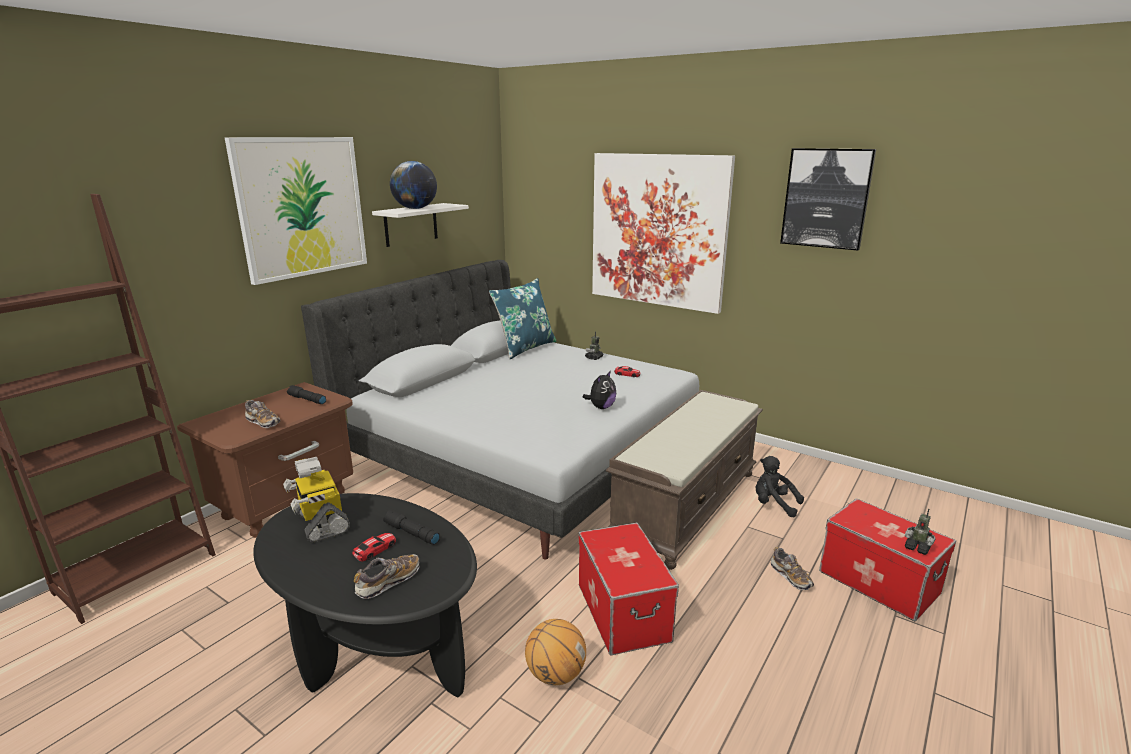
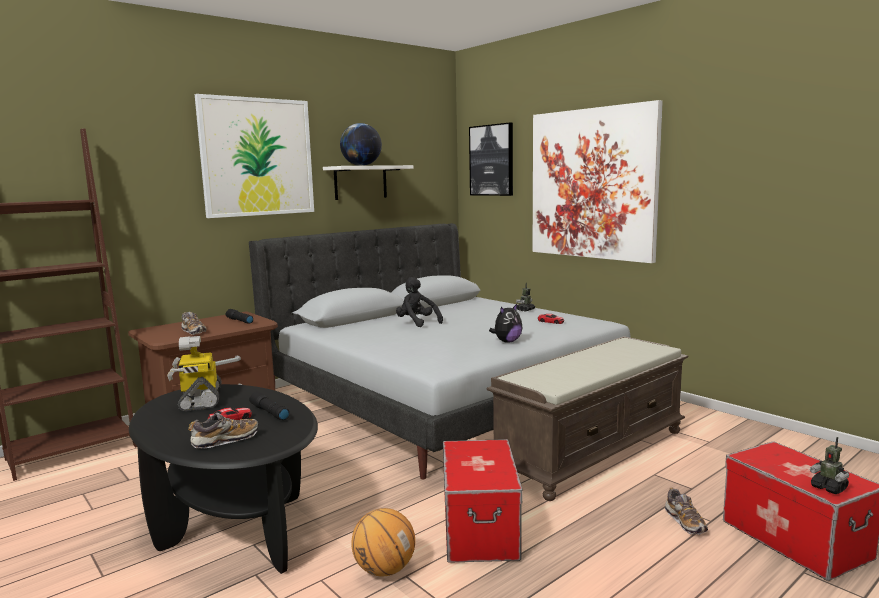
camera: 15 degrees right, 10 degrees down
blue pillow [489,278,557,359] -> none
black plush toy [756,456,804,517] -> black plush toy moved to [396,277,443,327]
picture [780,148,876,251] -> picture moved to [469,123,513,196]

